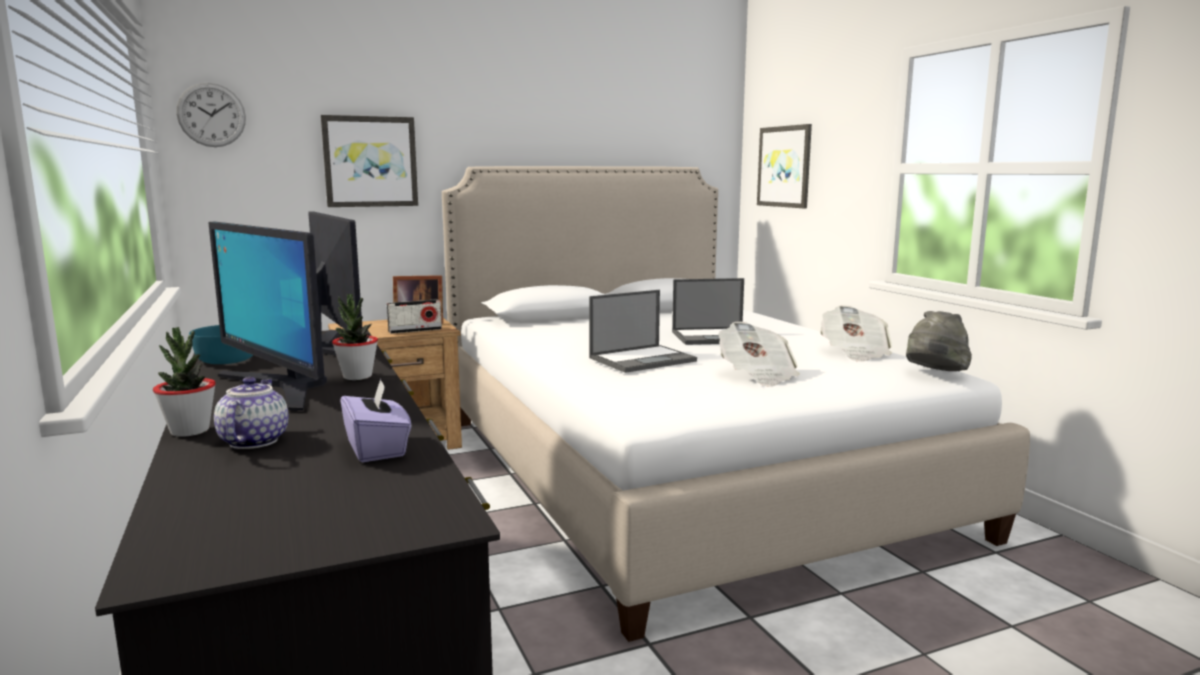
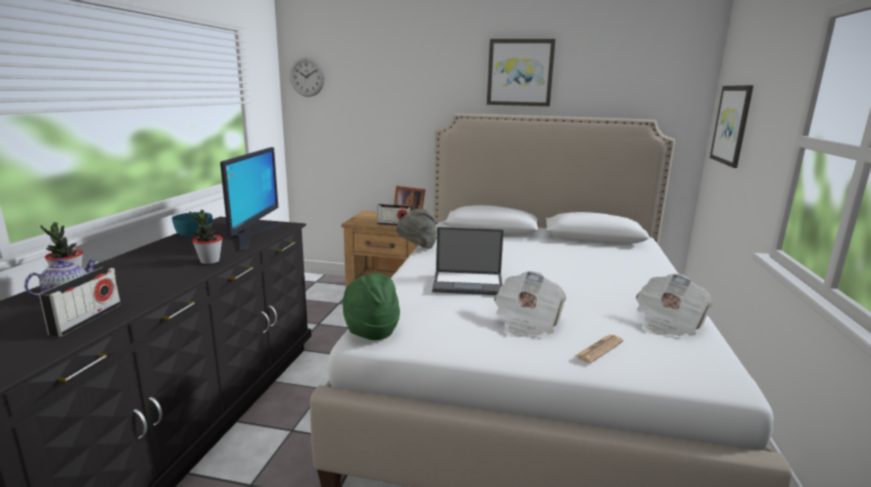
camera: 35 degrees right, 5 degrees up
monitor [208,222,327,411] -> none
picture [321,115,418,207] -> picture moved to [487,39,555,106]
purple tissue box [340,379,412,462] -> radio [39,267,121,337]
laptop [672,278,744,345] -> none
grey hat [906,311,972,371] -> grey hat moved to [396,209,437,249]
none -> green hat [343,273,400,340]
none -> newspaper [575,335,624,363]

